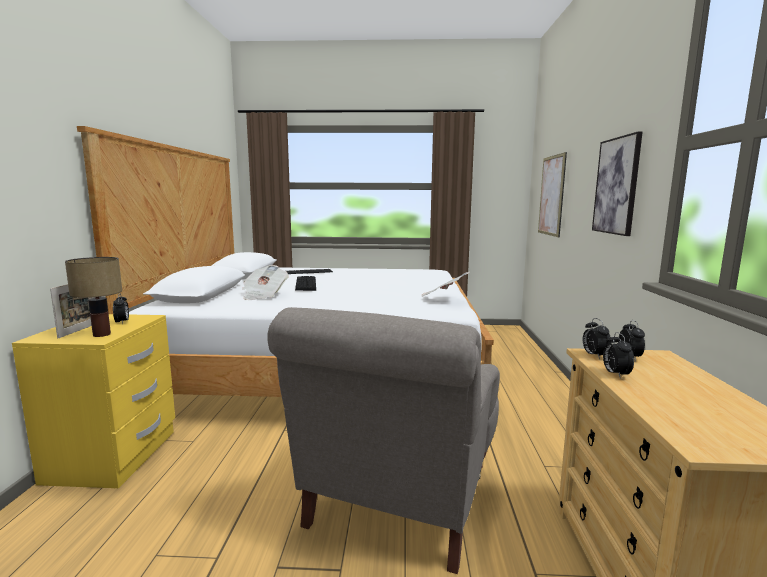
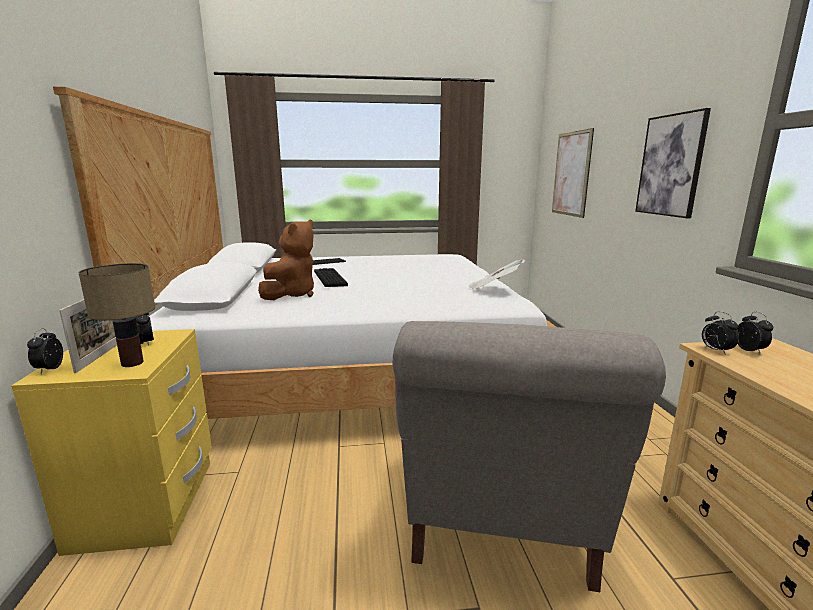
camera: 10 degrees left, 5 degrees up
newspaper [242,265,289,300] -> brown plush toy [258,220,314,300]
alarm clock [603,332,634,377] -> alarm clock moved to [27,328,63,374]

